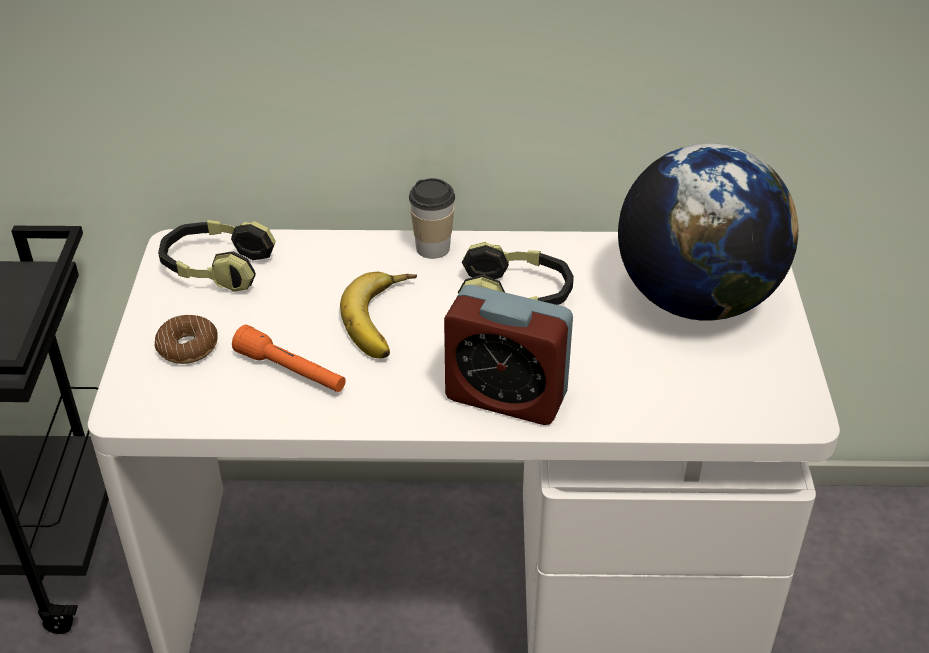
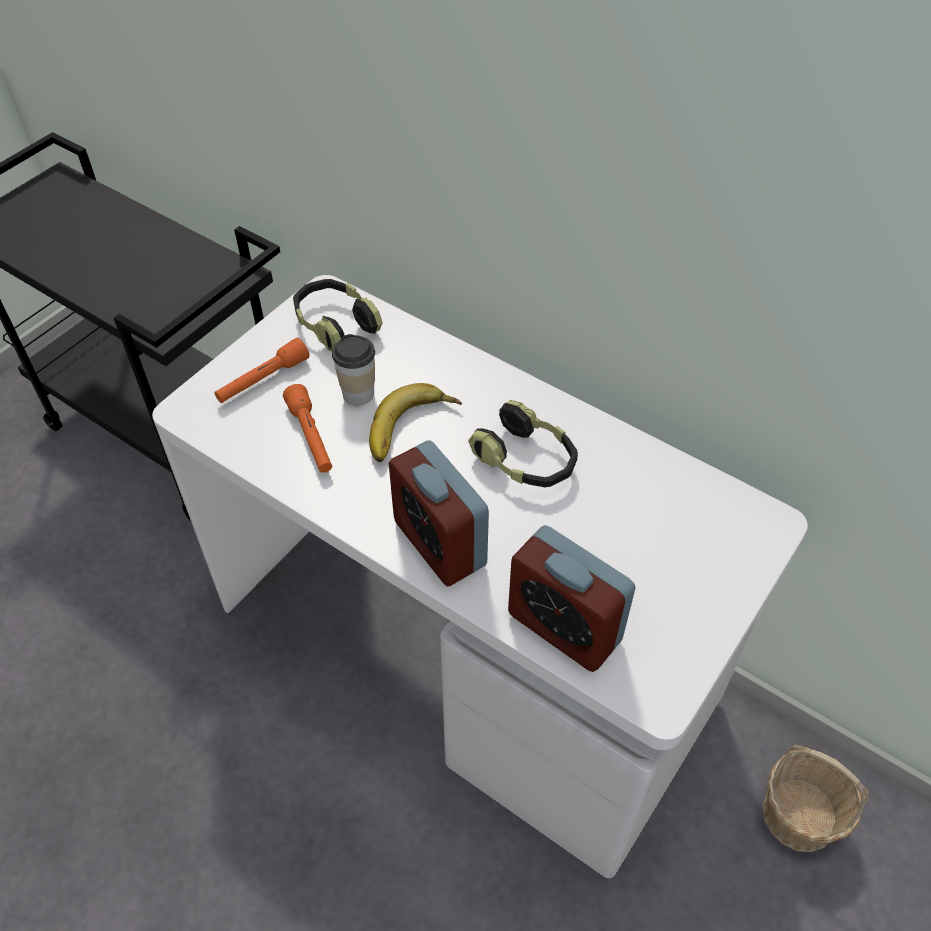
camera: 35 degrees right, 10 degrees up
donut [155,315,218,364] -> orange flashlight [214,338,309,403]
cup [409,178,455,259] -> cup moved to [332,334,375,405]
globe [618,143,798,321] -> none
none -> alarm clock [508,525,636,672]
none -> basket [763,745,869,852]

